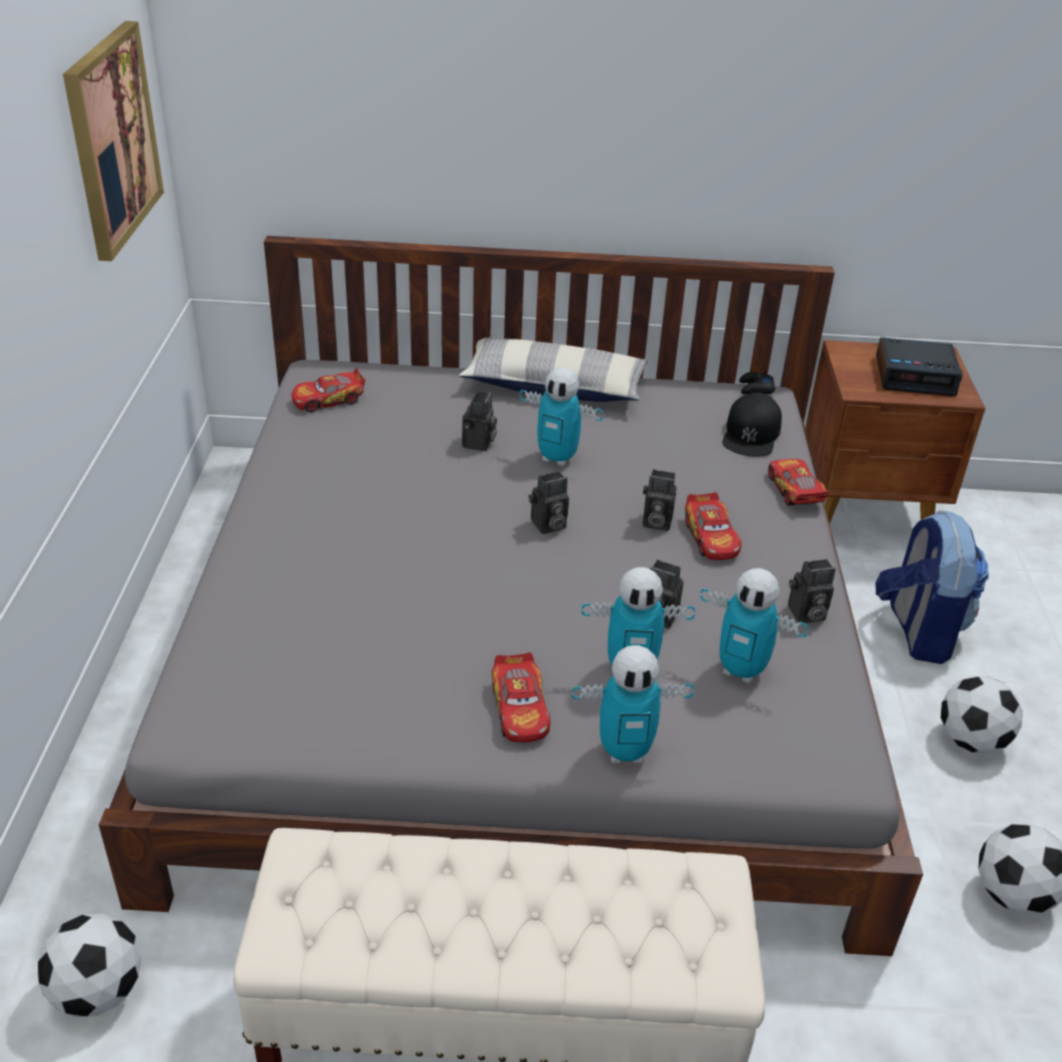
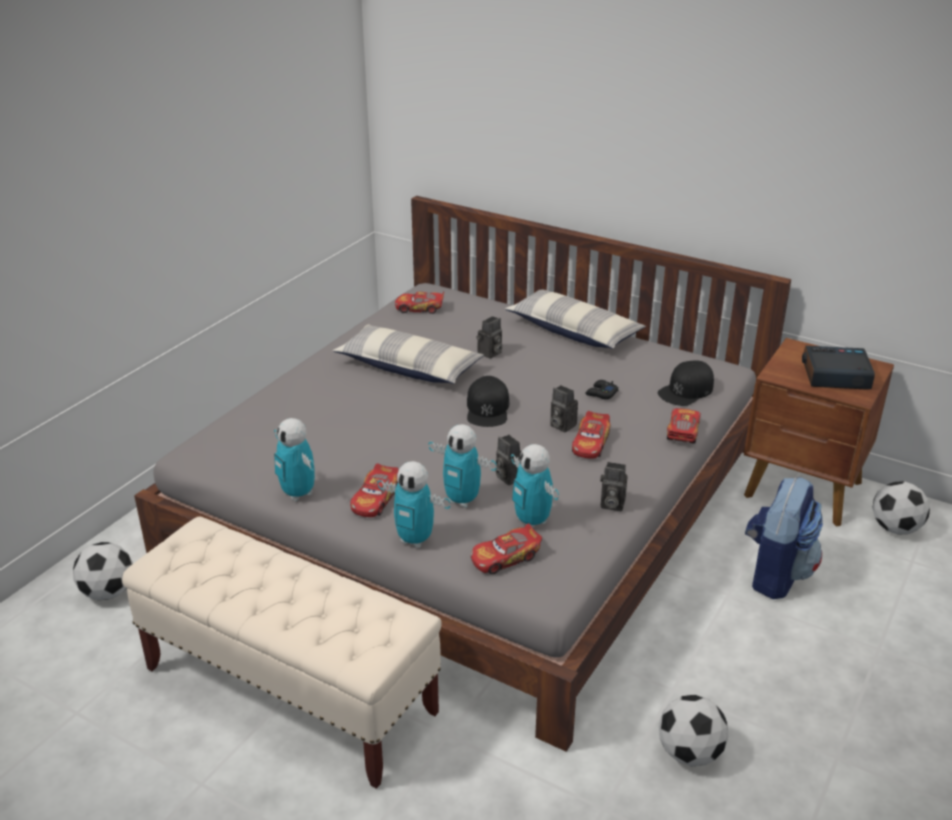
camera: 30 degrees right, 5 degrees down
picture [63,21,164,261] -> none
toy robot [519,367,604,466] -> toy robot moved to [274,418,315,501]
camera [529,471,569,534] -> black cap [467,376,509,427]
black game controller [739,371,775,394] -> black game controller moved to [586,380,619,400]
alarm clock [876,337,963,396] -> alarm clock turned 150 degrees clockwise [802,346,875,390]
football [941,676,1023,754] -> football moved to [872,481,930,534]
none -> pillow [333,324,484,384]
none -> toy car [471,523,542,574]

